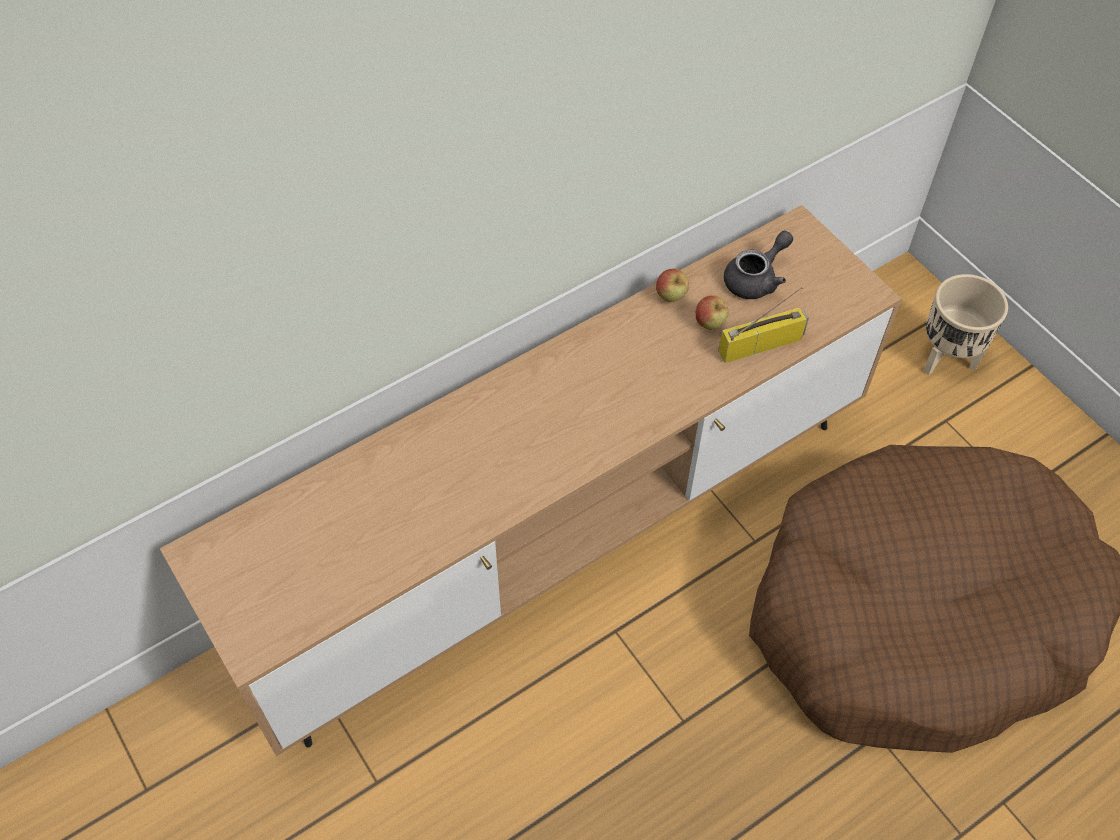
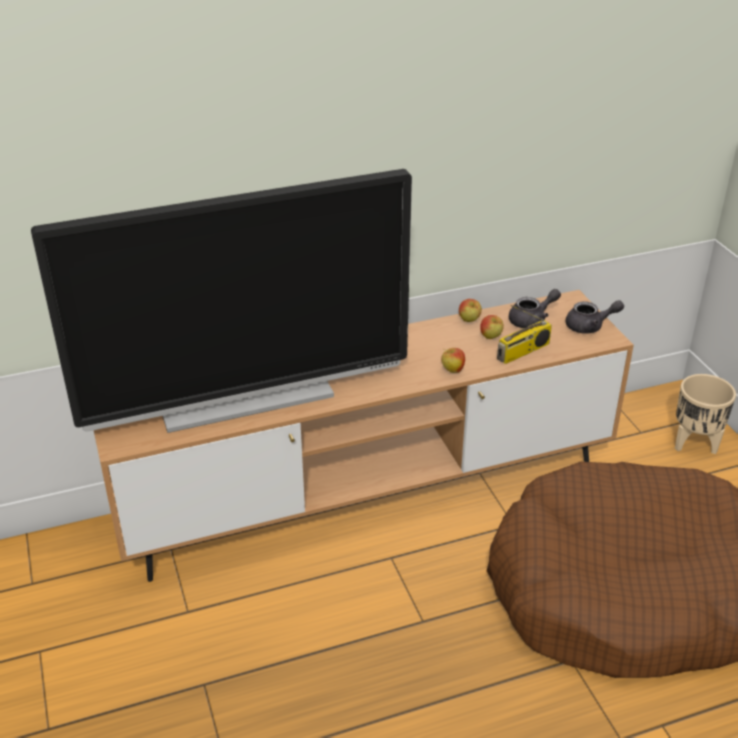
camera: 15 degrees right, 20 degrees down
radio [718,287,809,363] -> radio turned 150 degrees clockwise [497,305,552,364]
none -> television [31,169,412,433]
none -> apple [441,348,465,373]
none -> grey teapot [566,300,624,334]

